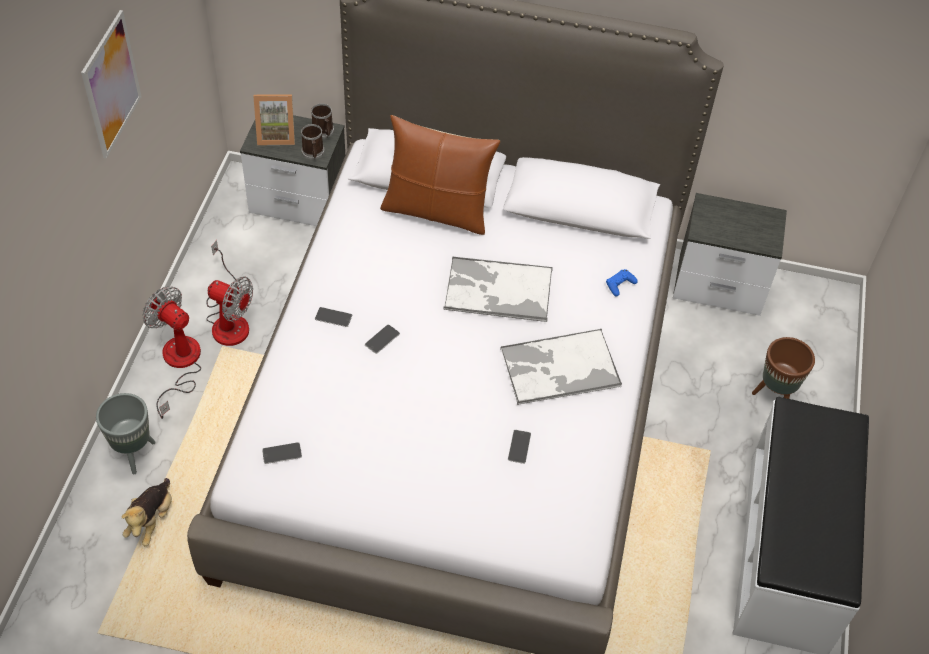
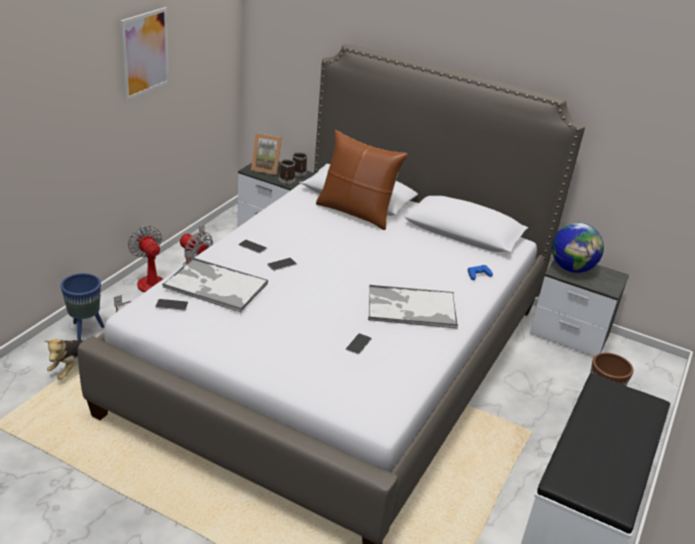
camera: 15 degrees right, 20 degrees down
grey planter [96,393,156,474] -> blue planter [61,273,105,340]
tray [443,257,553,322] -> tray moved to [162,257,268,313]
none -> globe [552,223,604,273]

